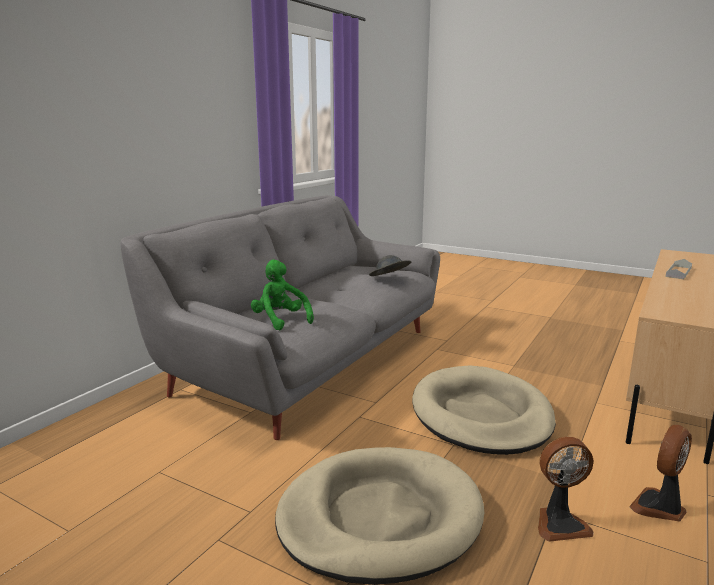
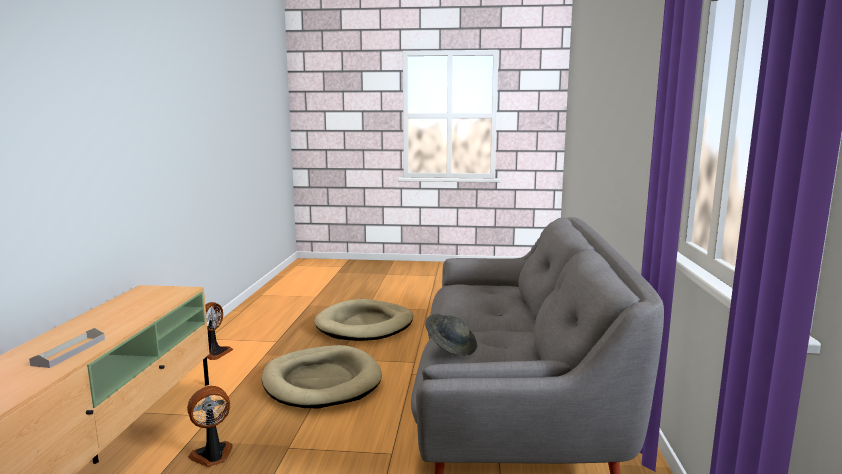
camera: 155 degrees right, 5 degrees down
green plush toy [251,260,314,331] -> none
fan [538,437,594,542] -> fan moved to [187,386,232,467]

